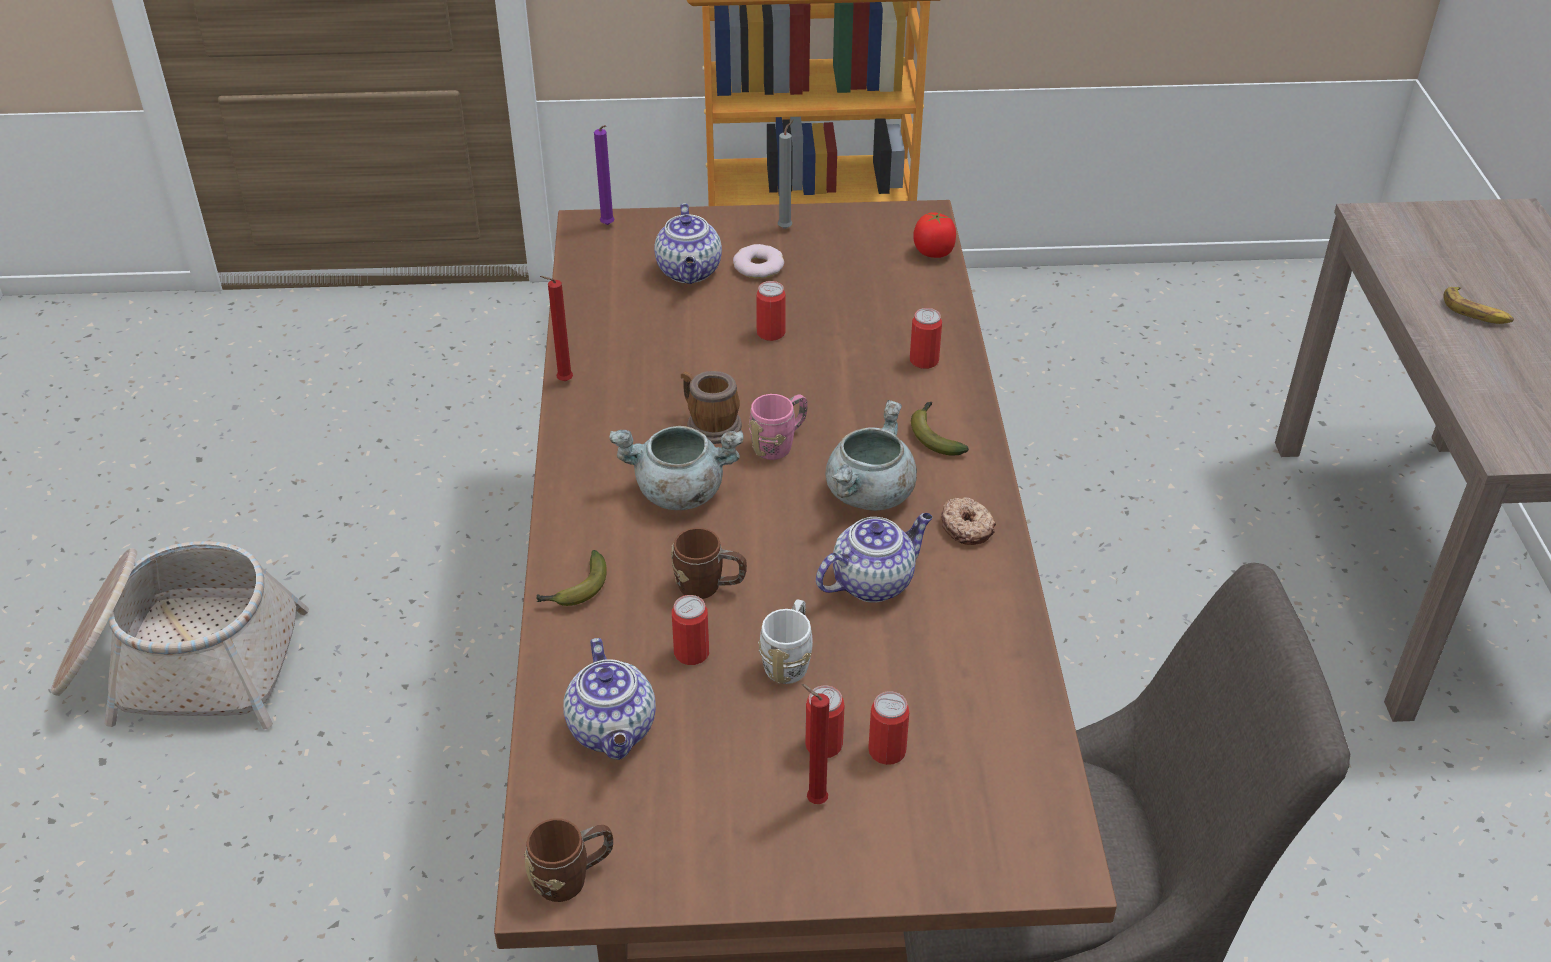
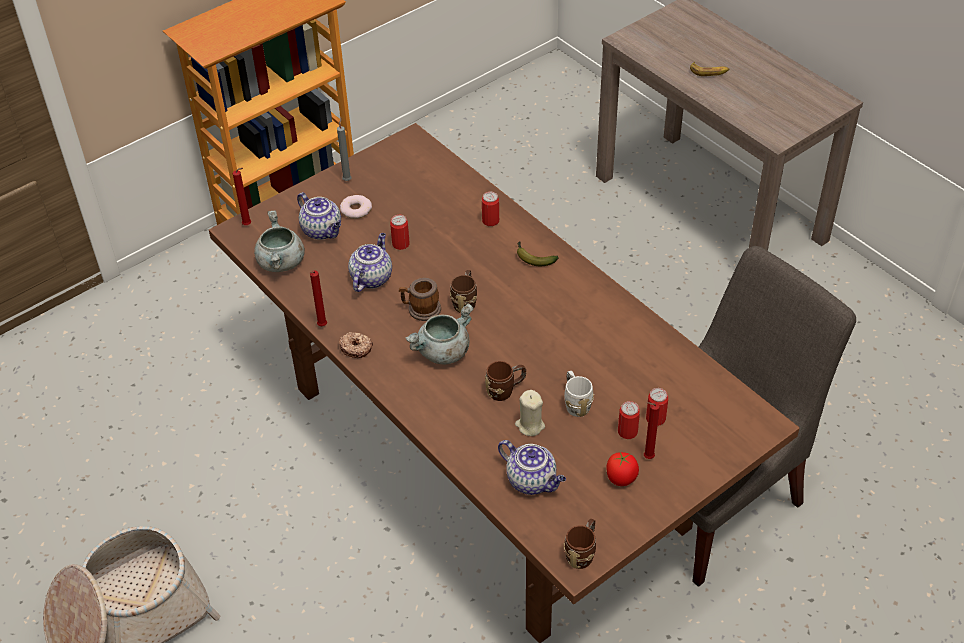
camera: 35 degrees left, 5 degrees up
banana [536,550,607,606] -> none
purple candle [594,125,615,225] -> red candle [233,168,251,225]
can [672,595,709,665] -> beige candle [515,390,545,436]
pink mug [749,394,808,460] -> brown mug [450,270,477,313]
teapot [816,513,933,603] -> teapot moved to [348,233,392,292]
grey cooking pot [825,400,917,511] -> grey cooking pot moved to [254,210,305,272]
tomato [913,211,956,258] -> tomato moved to [607,452,639,486]
donut [941,497,996,545] -> donut moved to [339,332,373,358]

